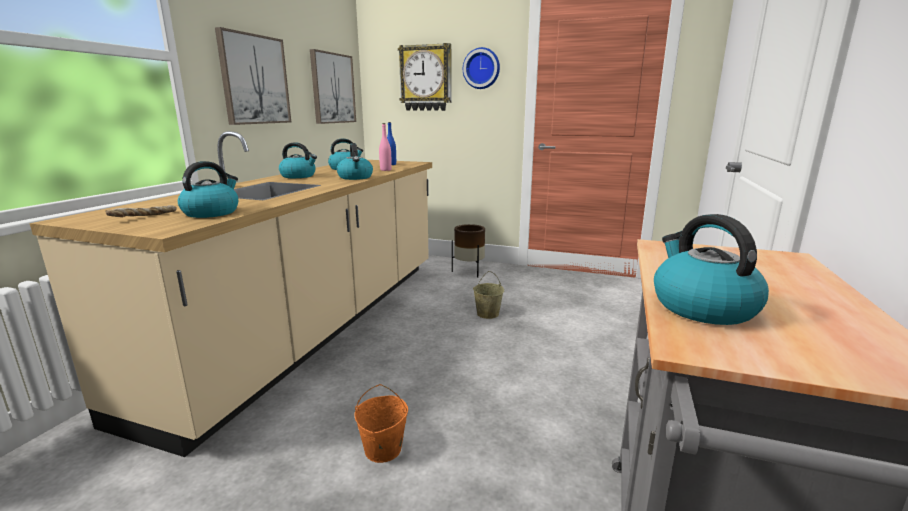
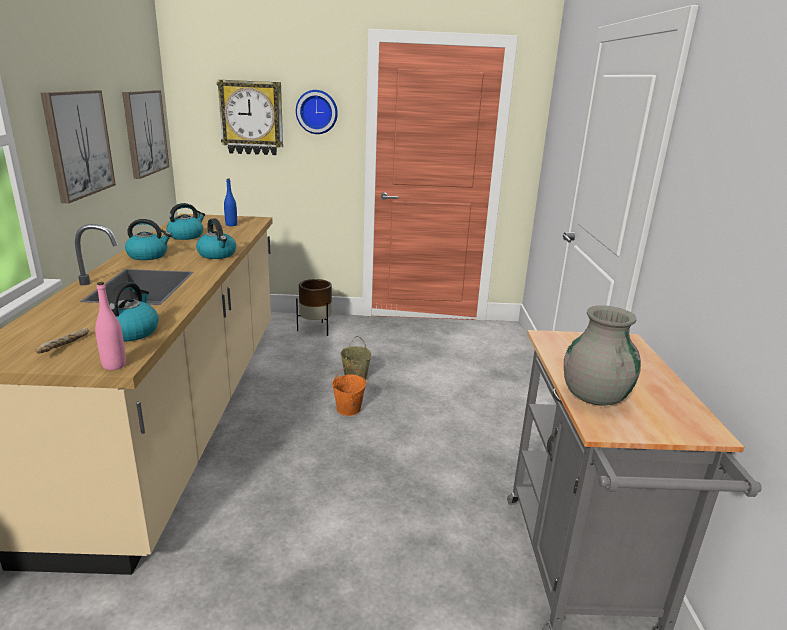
camera: 20 degrees left, 5 degrees up
orange bucket [355,384,408,463] -> orange bucket moved to [332,365,366,416]
pink bottle [379,123,392,171] -> pink bottle moved to [95,282,126,370]
kettle [654,214,769,325] -> grey vase [564,305,641,406]

